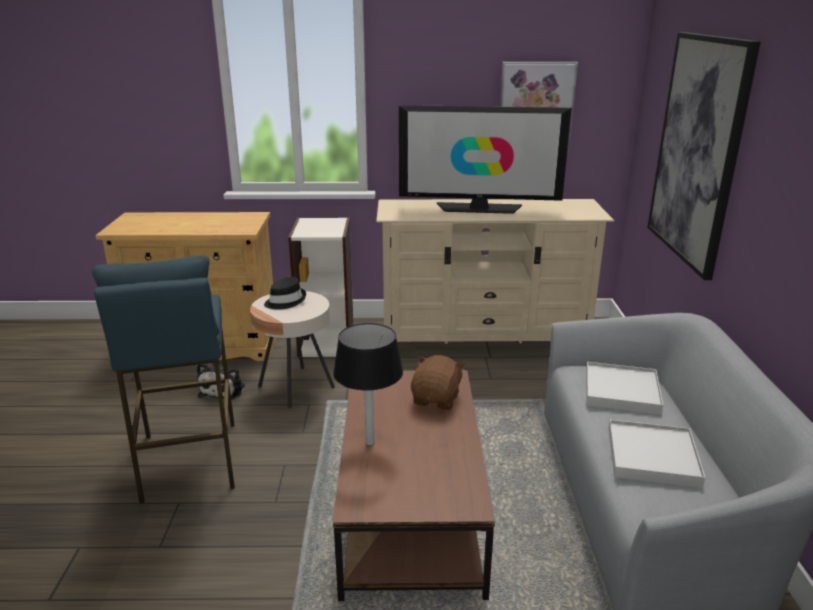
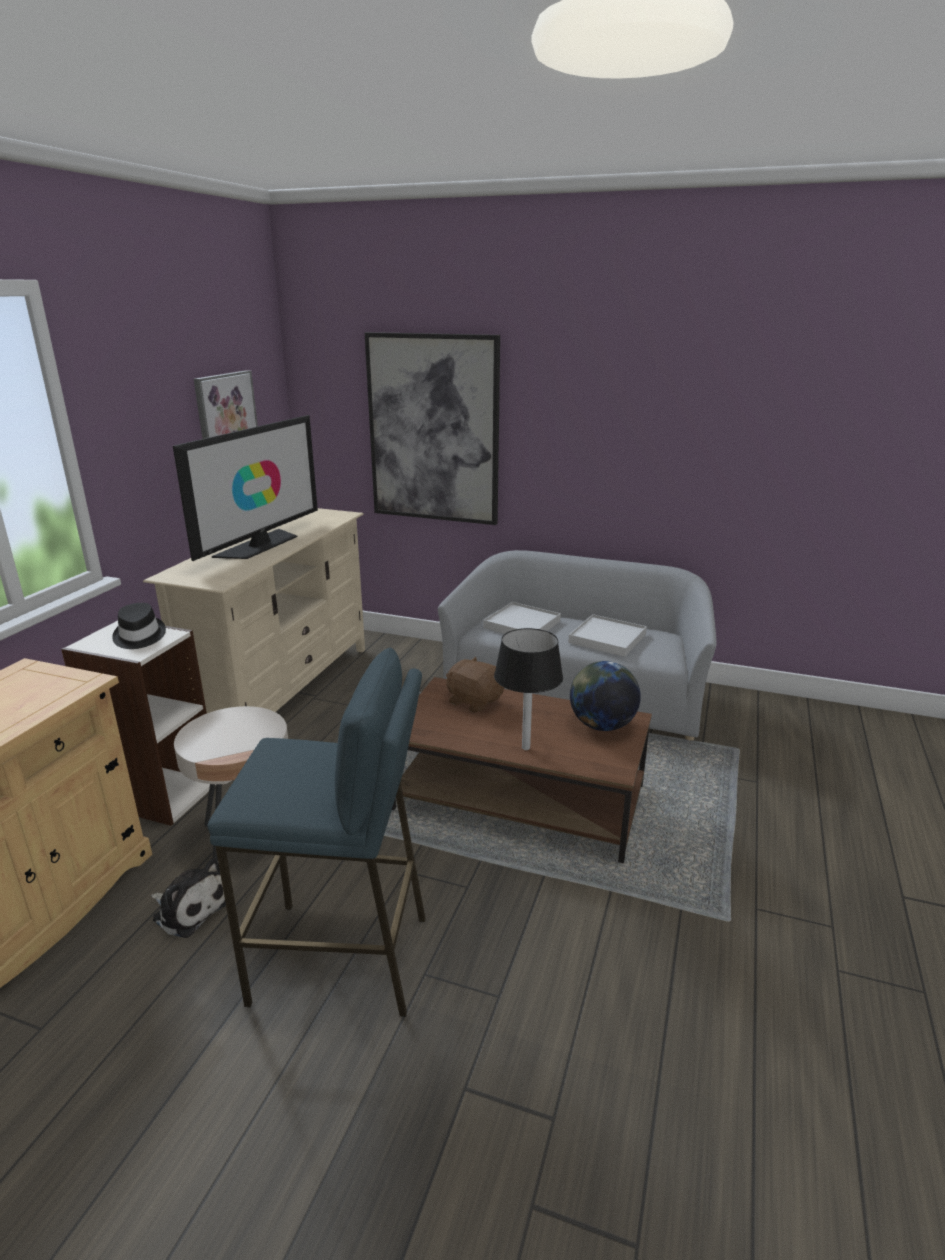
camera: 70 degrees left, 0 degrees up
black hat [264,277,306,310] -> black hat moved to [112,603,166,649]
none -> globe [570,661,641,731]

